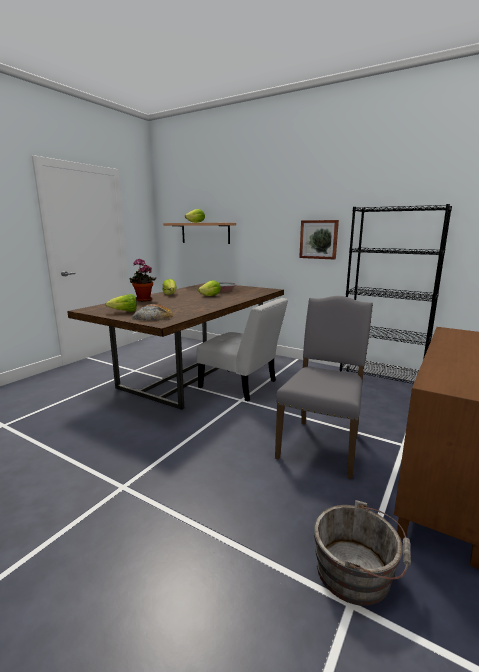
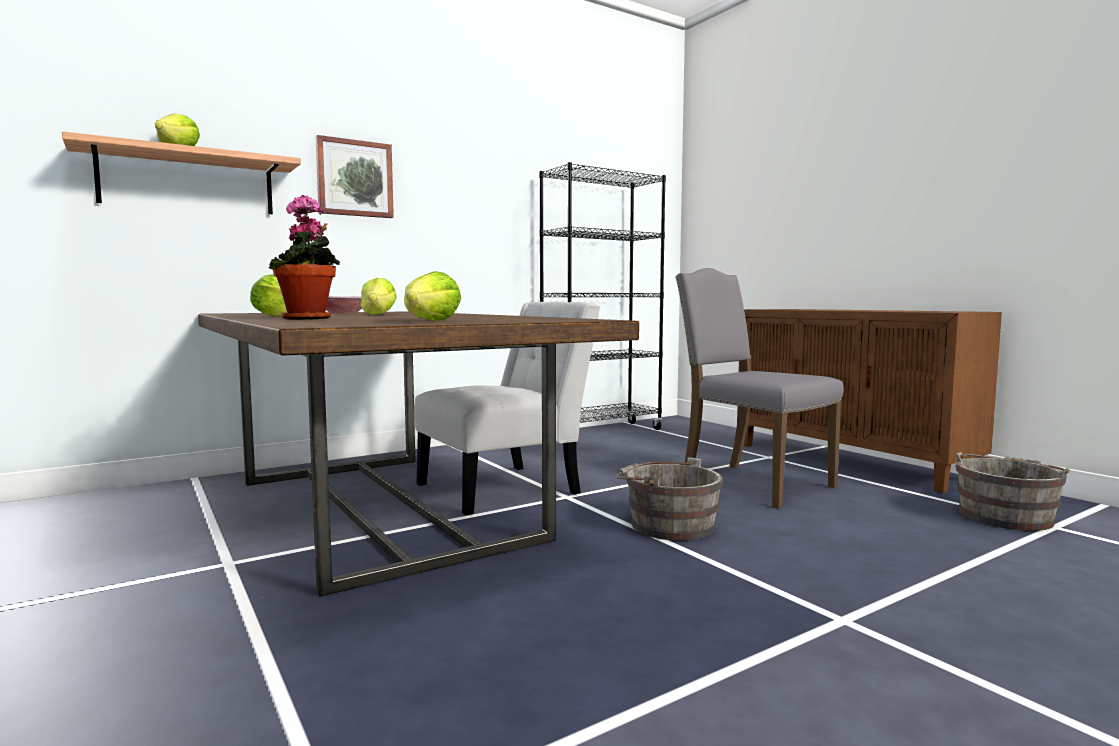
camera: 65 degrees left, 10 degrees down
bread [131,304,174,321] -> none
picture [299,220,339,260] -> picture moved to [315,135,394,218]
none -> grey bucket [616,457,723,541]

